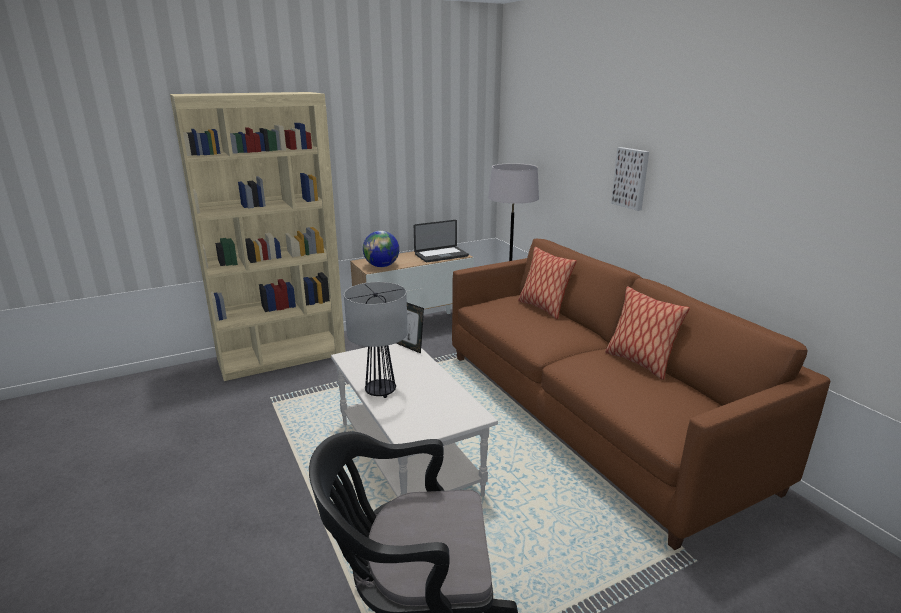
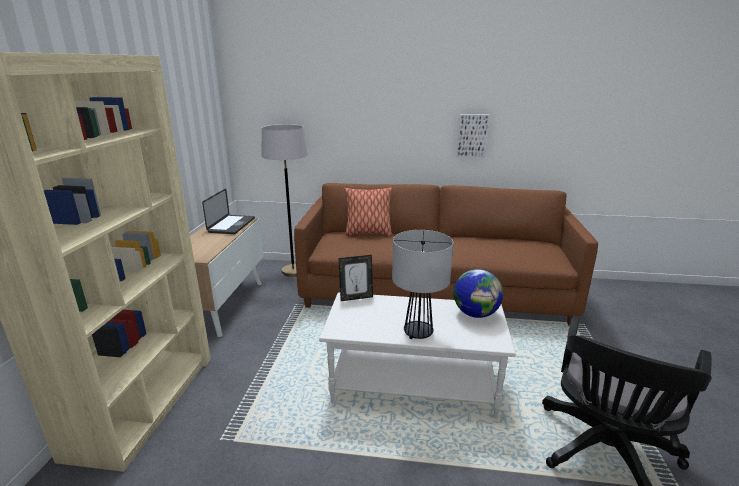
camera: 55 degrees left, 0 degrees up
globe [363,231,399,267] -> globe moved to [454,269,503,318]
pillow [605,286,690,380] -> none
picture [611,147,649,211] -> picture moved to [457,114,489,158]

